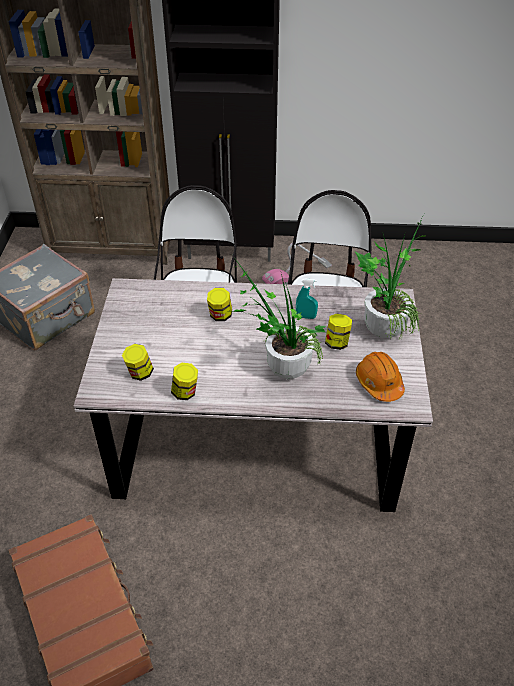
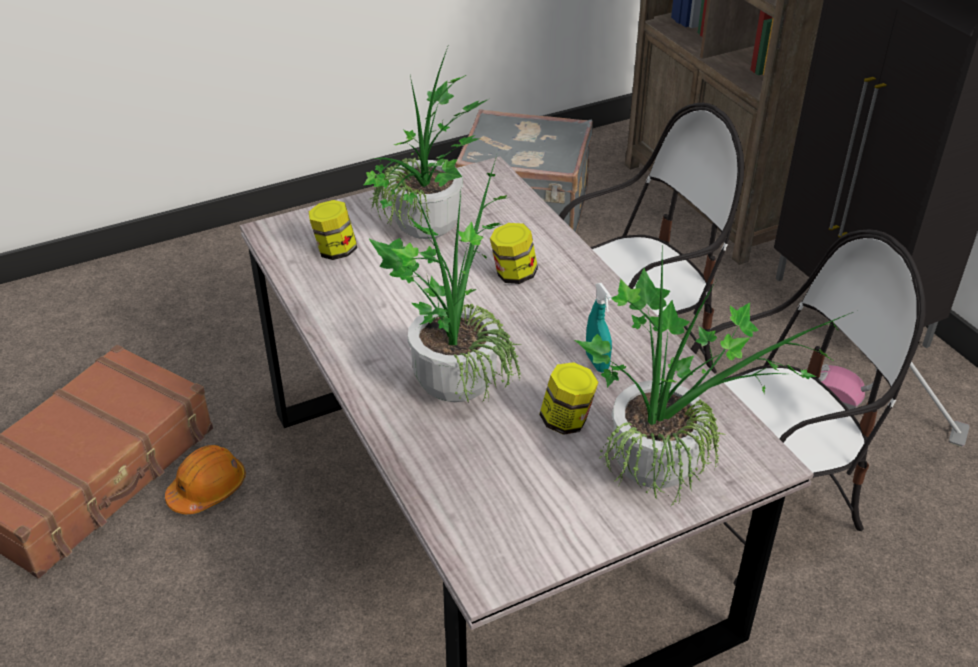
camera: 60 degrees right, 5 degrees down
jar [171,363,198,400] -> none
orange hard hat [356,352,405,402] -> orange hard hat moved to [165,445,246,514]
none -> potted plant [364,47,489,239]

